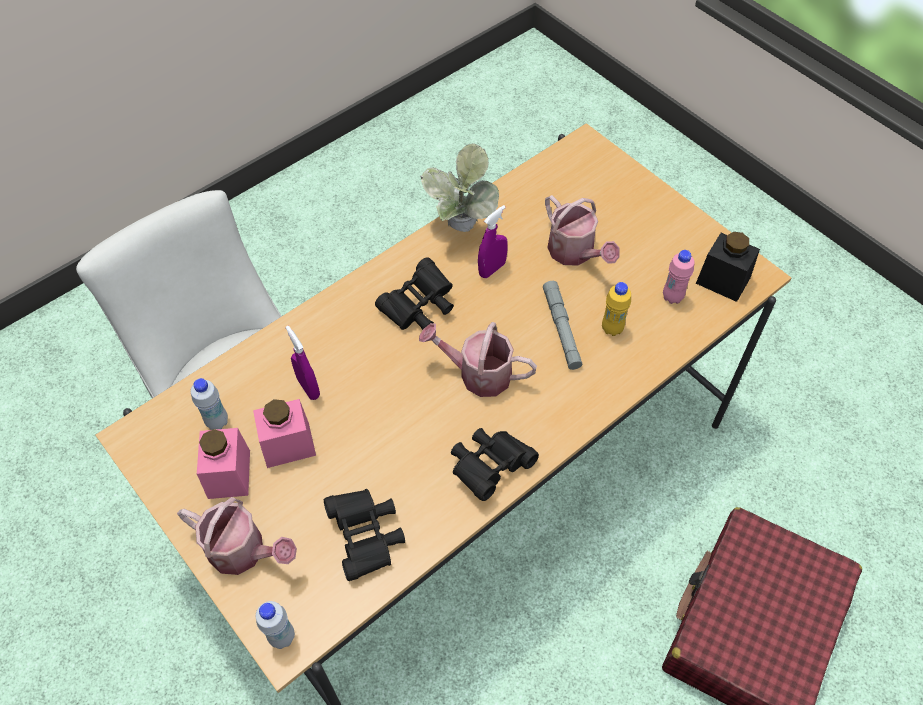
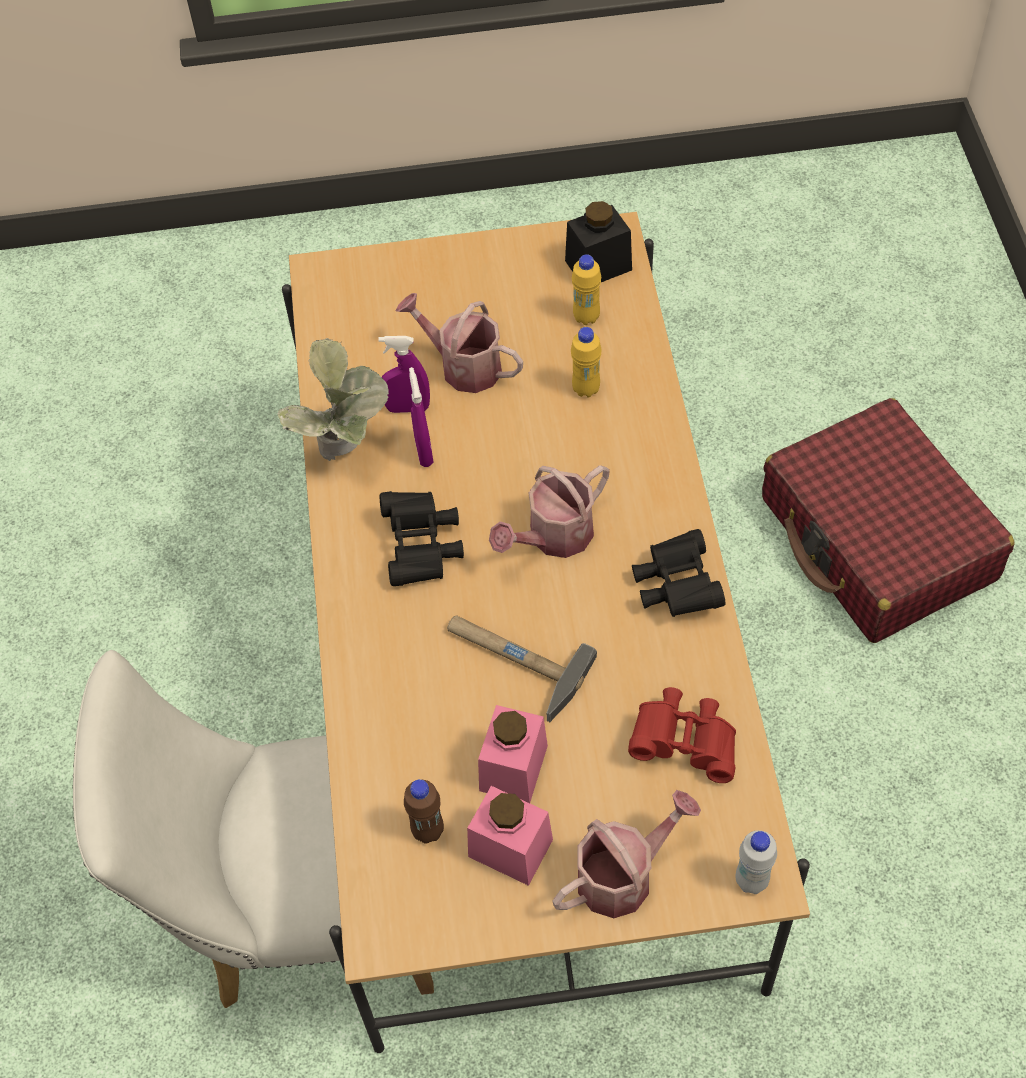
camera: 55 degrees left, 0 degrees up
white bottle [191,378,228,430] -> brown bottle [404,779,444,844]
purple spray bottle [286,326,320,400] -> purple spray bottle moved to [379,336,430,413]
black binoculars [324,489,405,581] -> red binoculars [628,687,736,783]
grey flashlight [543,281,582,370] -> none
watering can [545,195,620,266] -> watering can turned 150 degrees counterclockwise [396,293,523,393]
pink bottle [663,250,695,304] -> yellow bottle [572,254,601,325]
none -> hammer [447,615,597,722]

